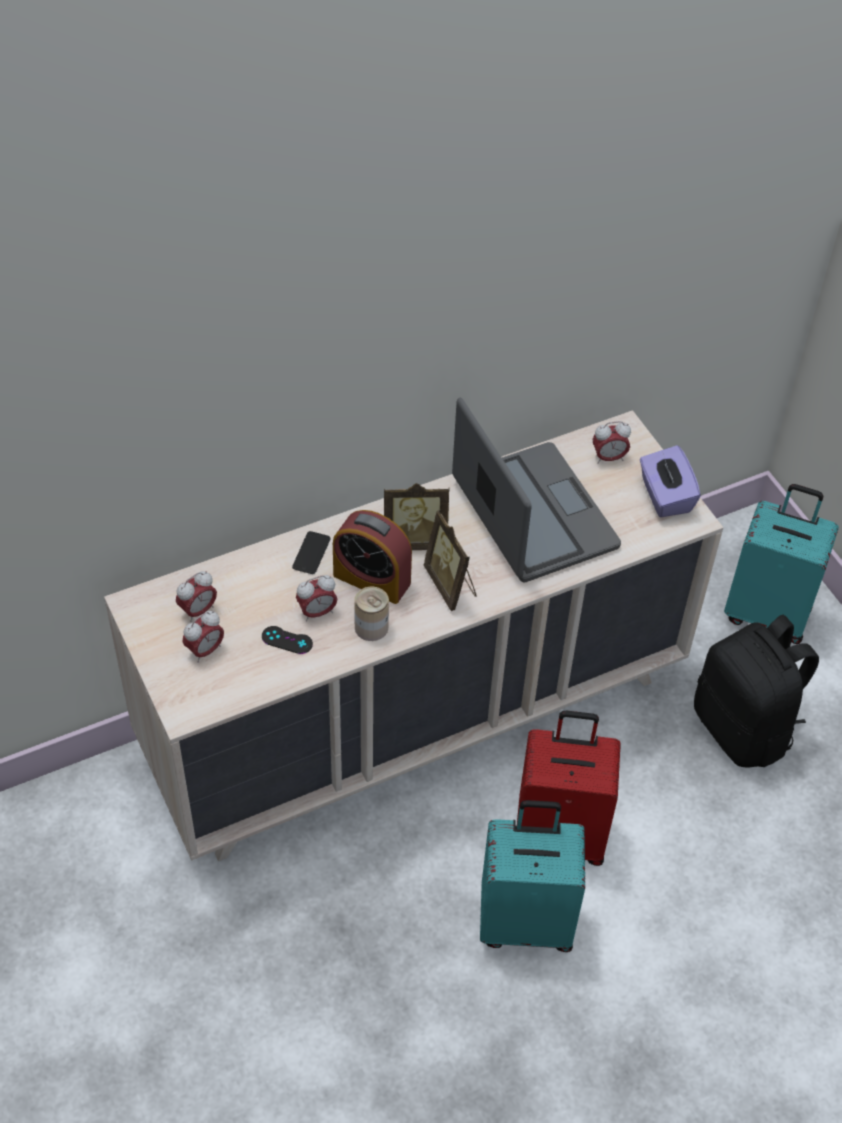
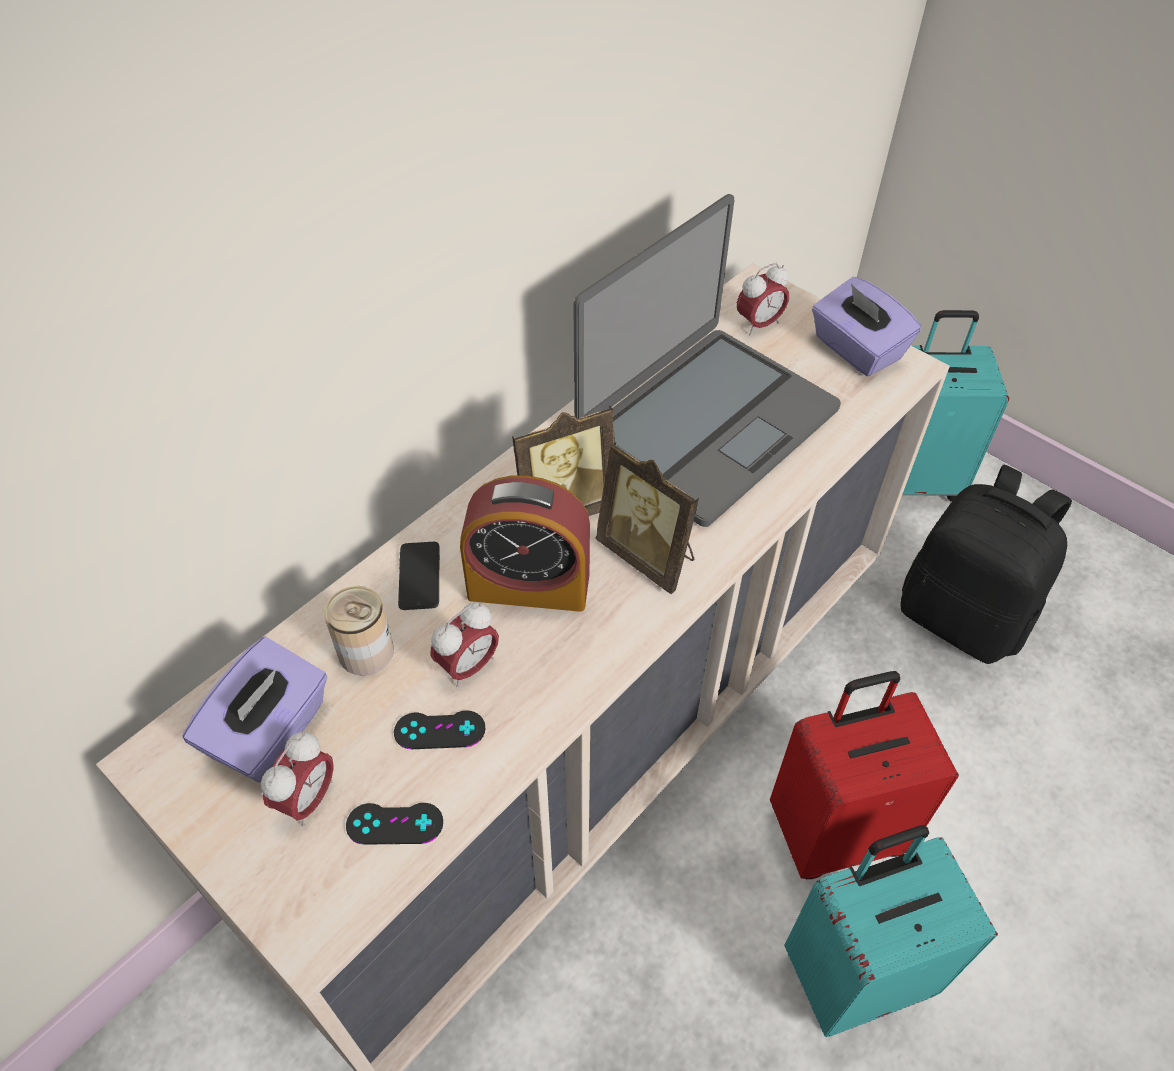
camera: 20 degrees left, 0 degrees up
alarm clock [176,571,217,622] -> purple tissue box [183,637,327,782]
can [354,586,389,641] -> can moved to [324,586,394,675]
laptop [452,398,621,582] -> laptop turned 90 degrees clockwise [573,194,841,527]
none -> black game controller [346,803,443,845]

